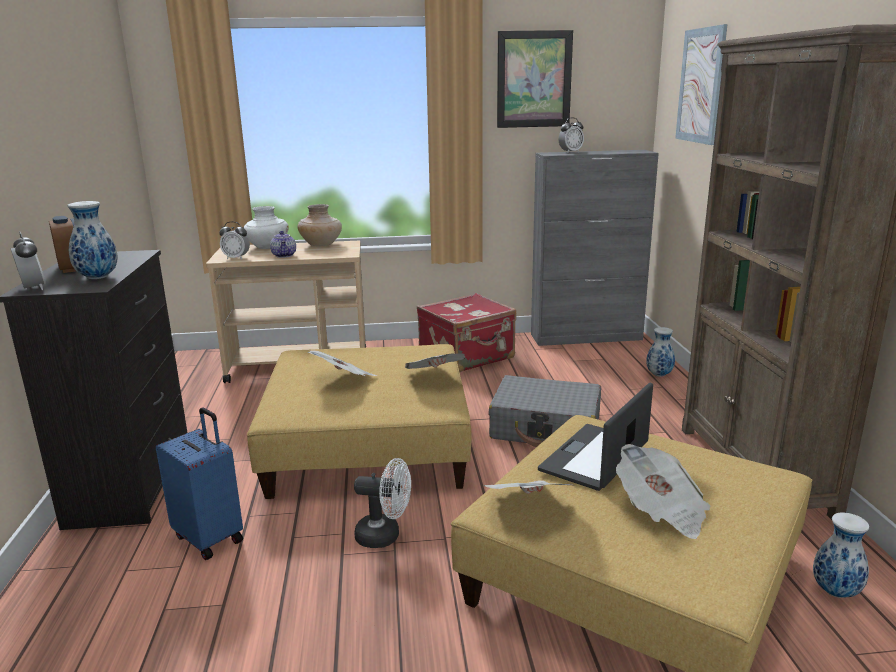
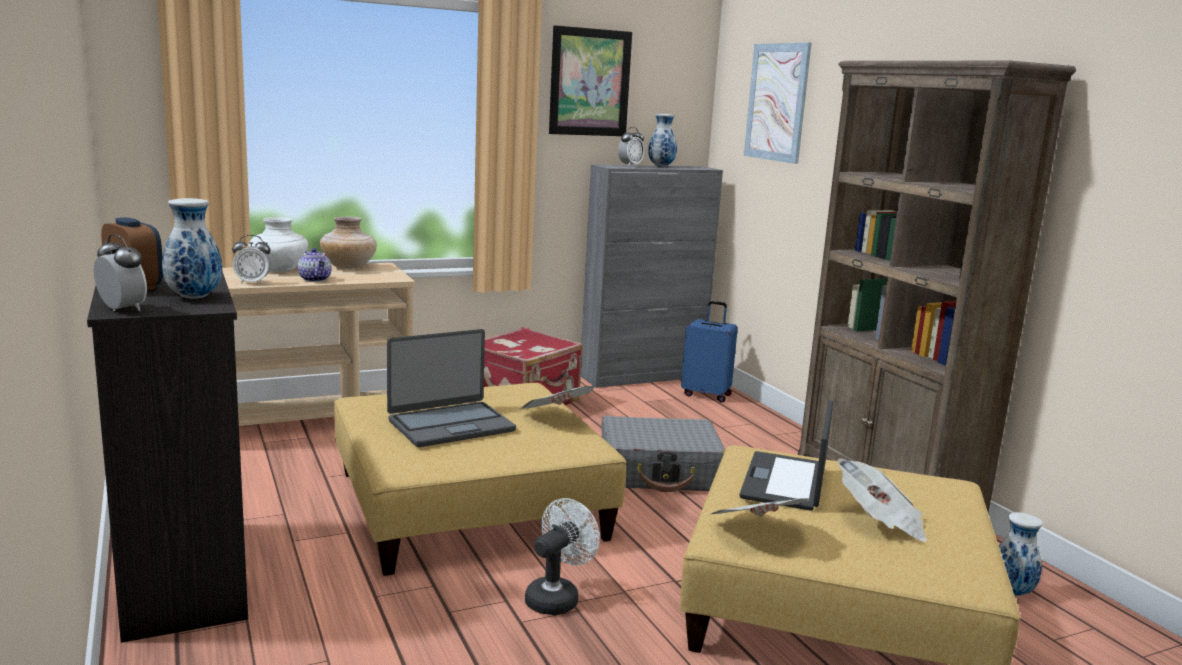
camera: 20 degrees left, 5 degrees down
blue suitcase [156,408,243,560] -> blue suitcase moved to [681,301,738,402]
newspaper [308,351,377,376] -> laptop [387,329,516,447]
white fan [354,458,411,548] -> white fan turned 45 degrees counterclockwise [525,498,600,615]
vase [646,327,675,377] -> vase moved to [648,114,677,167]

